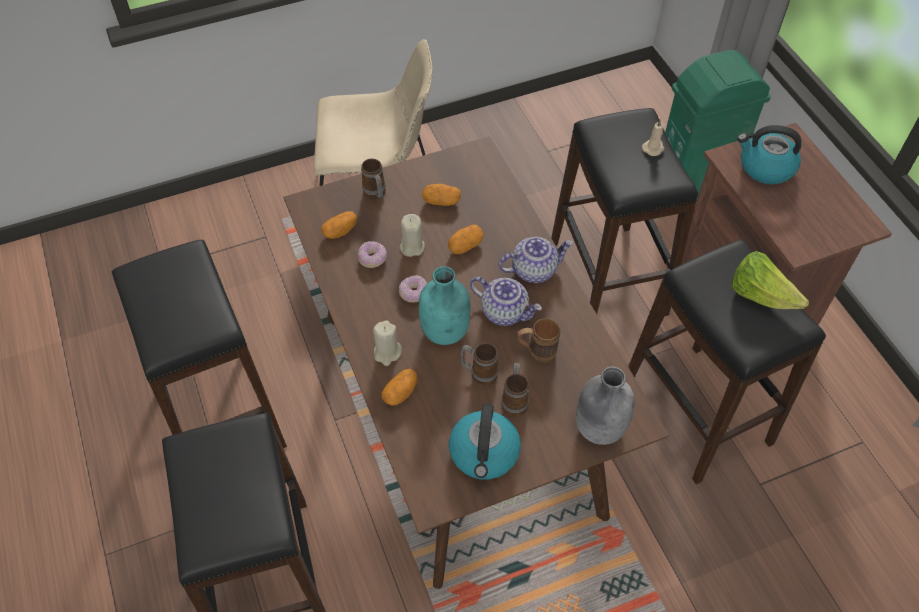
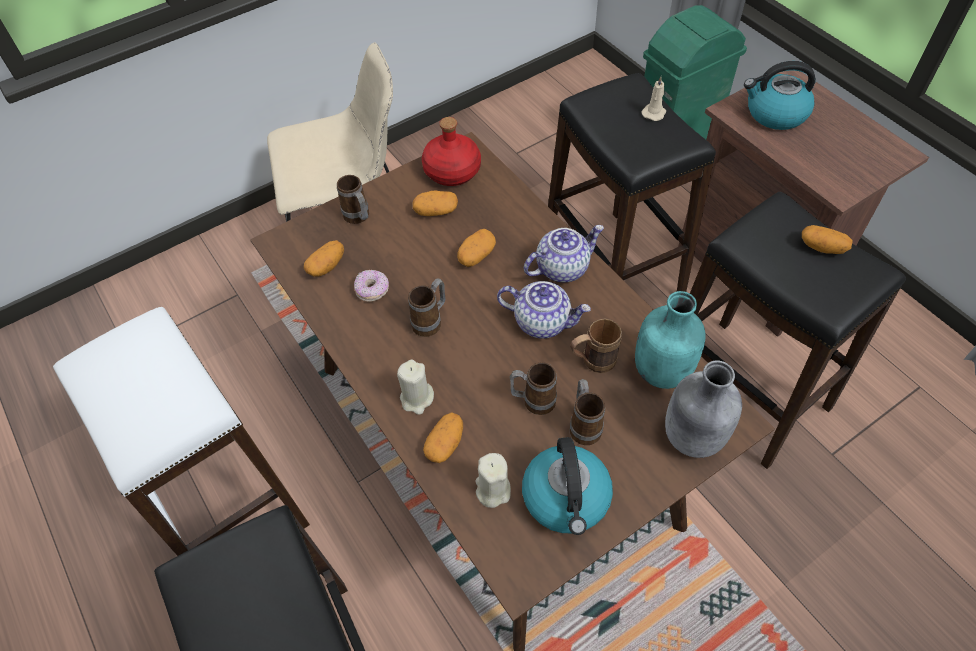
camera: 10 degrees left, 0 degrees up
black stool [112,240,287,448] -> white stool [53,307,310,556]
donut [399,275,427,302] -> mug [408,278,445,337]
beige candle [400,214,425,257] -> beige candle moved to [476,453,511,508]
turquoise bottle [419,266,470,345] -> turquoise bottle moved to [635,291,706,389]
lettuce [732,251,809,309] -> potato [802,225,853,254]
none -> red bottle [422,117,481,186]

